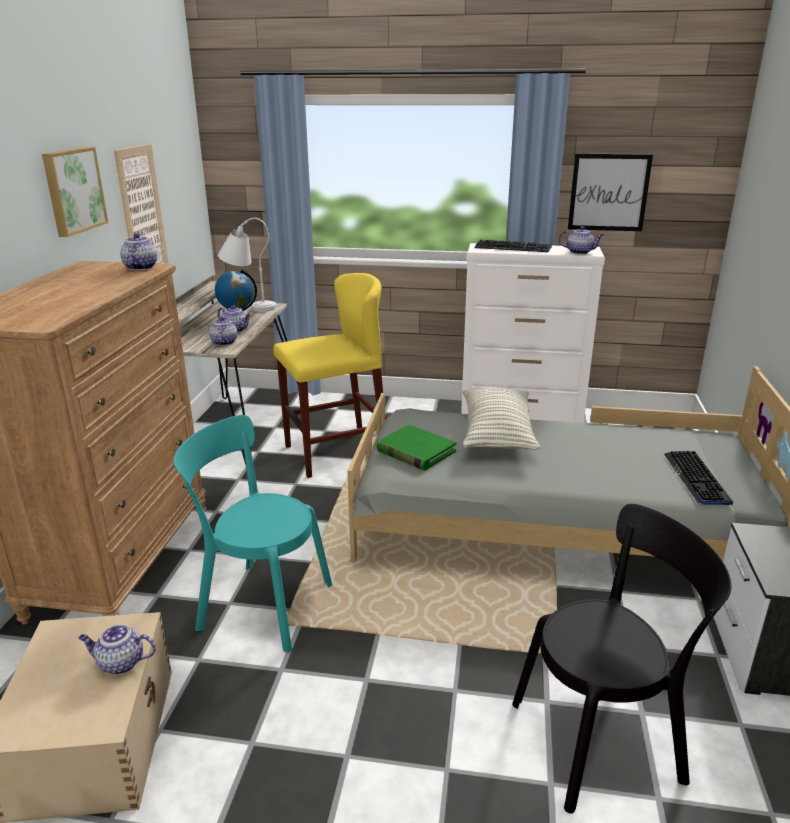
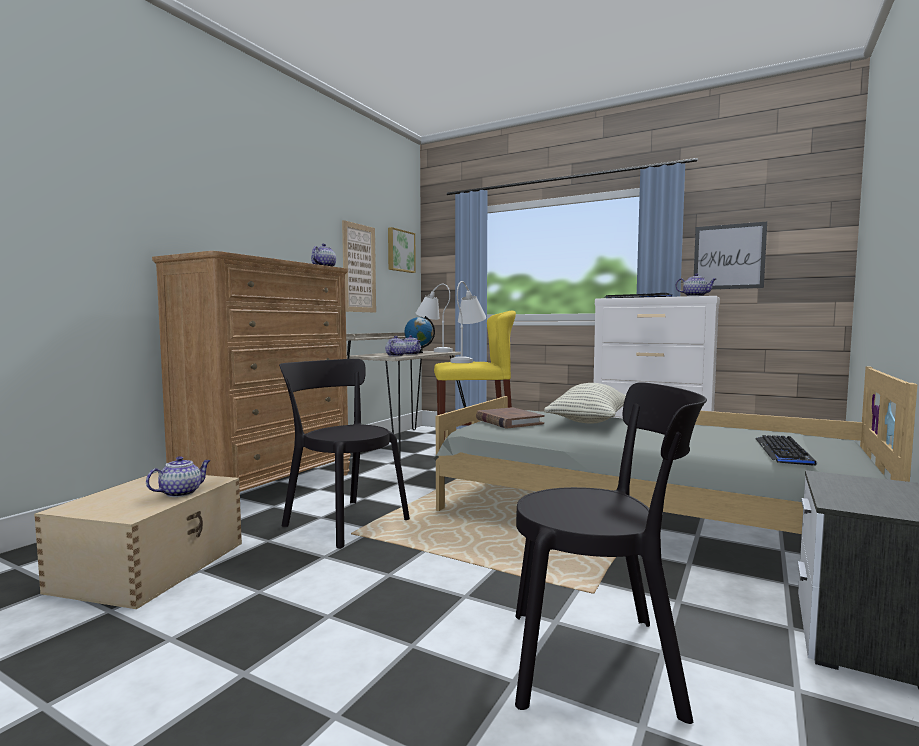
camera: 20 degrees right, 20 degrees down
picture [42,147,108,237] -> picture moved to [388,227,416,273]
teapot [79,624,156,675] -> teapot turned 105 degrees clockwise [146,456,211,497]
turquoise chair [174,415,332,653] -> black chair [279,359,410,549]
green book [377,425,456,470] -> brown book [476,407,544,428]
none -> white table lamp [451,281,486,363]

